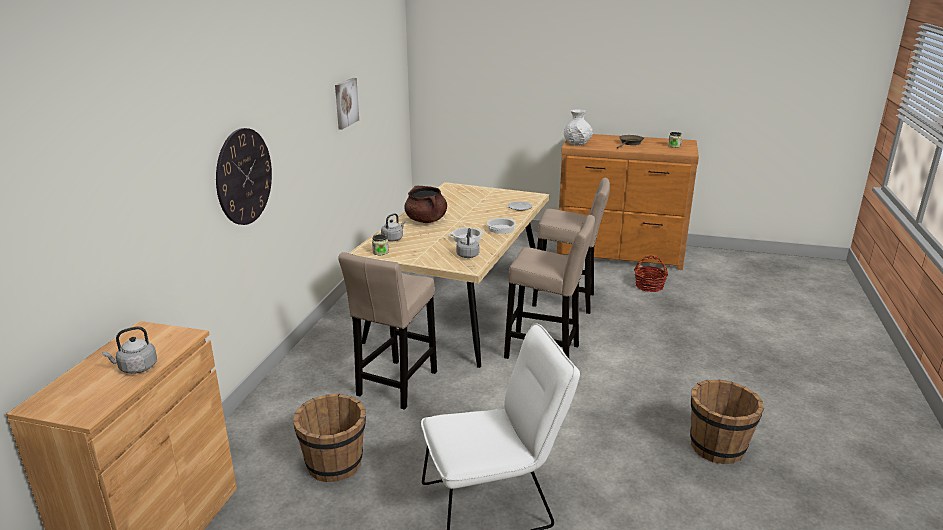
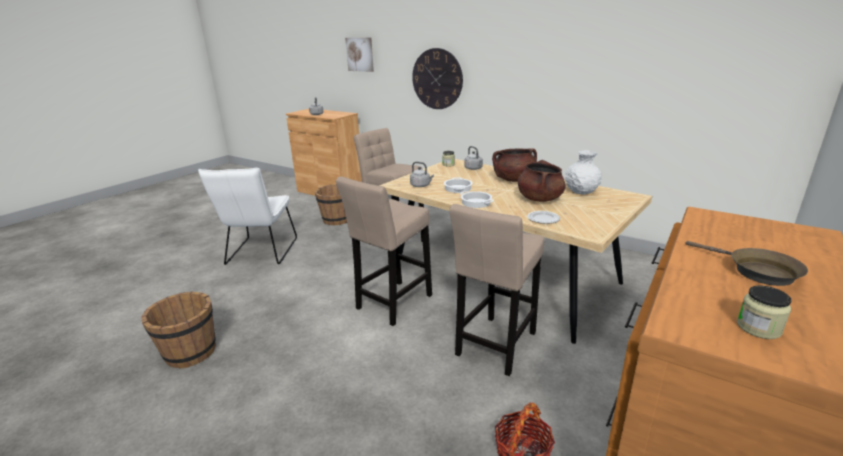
camera: 110 degrees right, 0 degrees up
picture [335,78,359,130] -> picture moved to [345,37,374,72]
white vase [564,110,593,146] -> white vase moved to [565,150,602,194]
none -> brown cooking pot [518,160,566,202]

